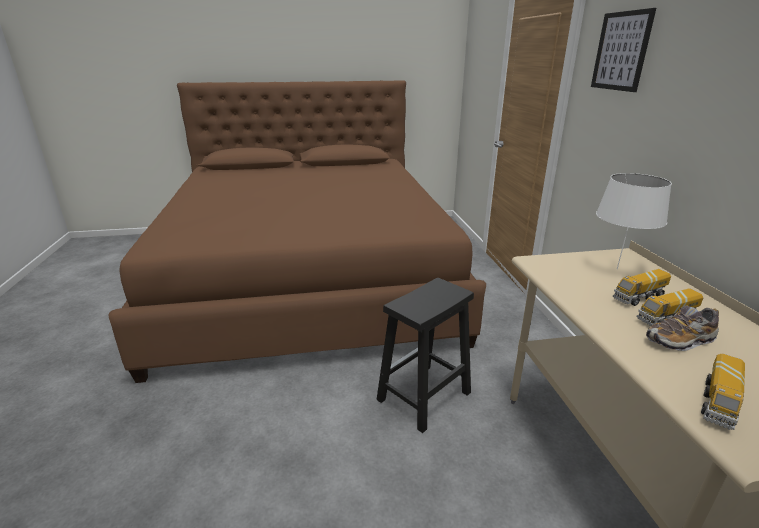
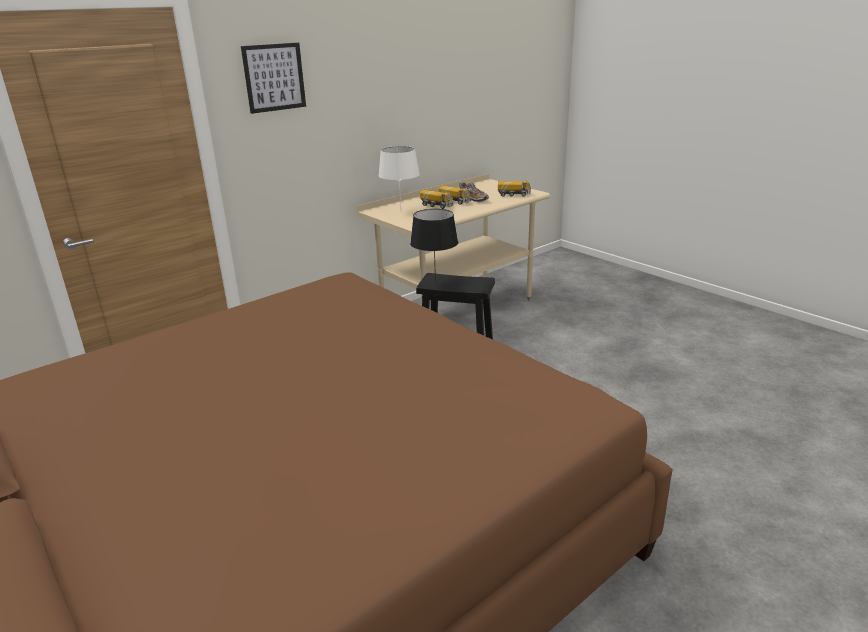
camera: 120 degrees left, 0 degrees up
none -> black table lamp [410,209,458,283]

